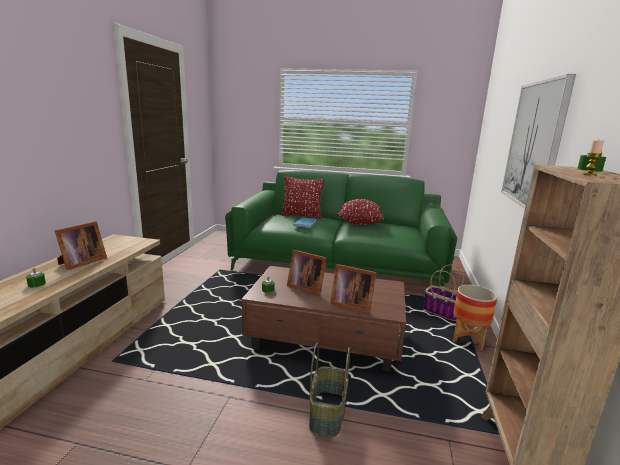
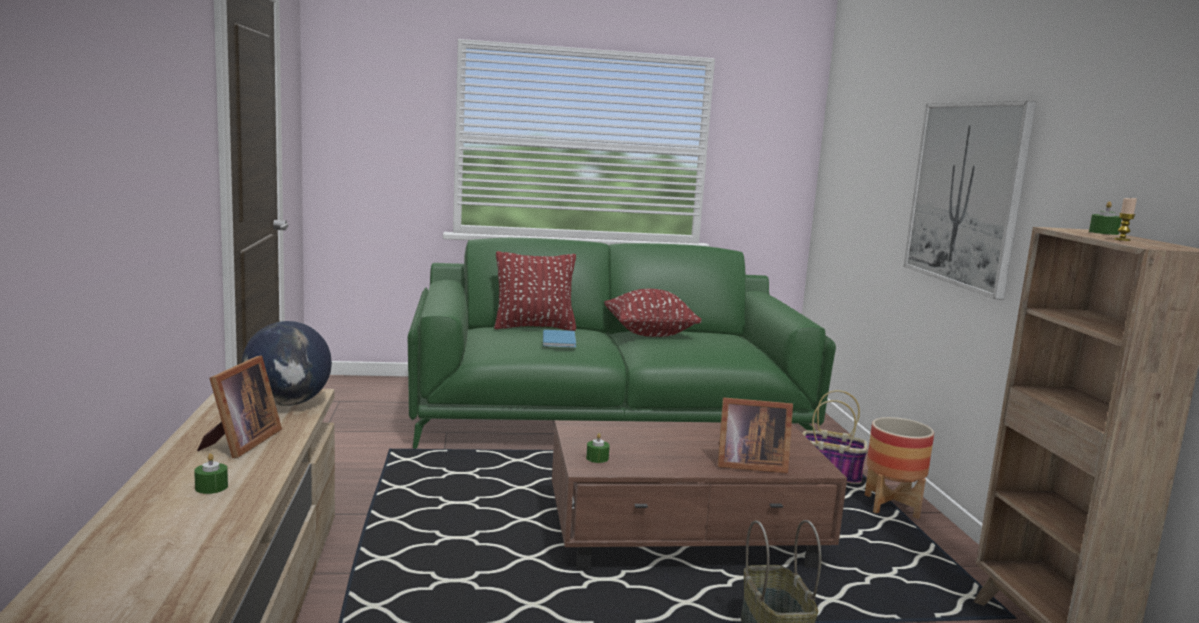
camera: 20 degrees left, 5 degrees down
picture frame [287,250,327,296] -> none
none -> globe [242,321,332,406]

